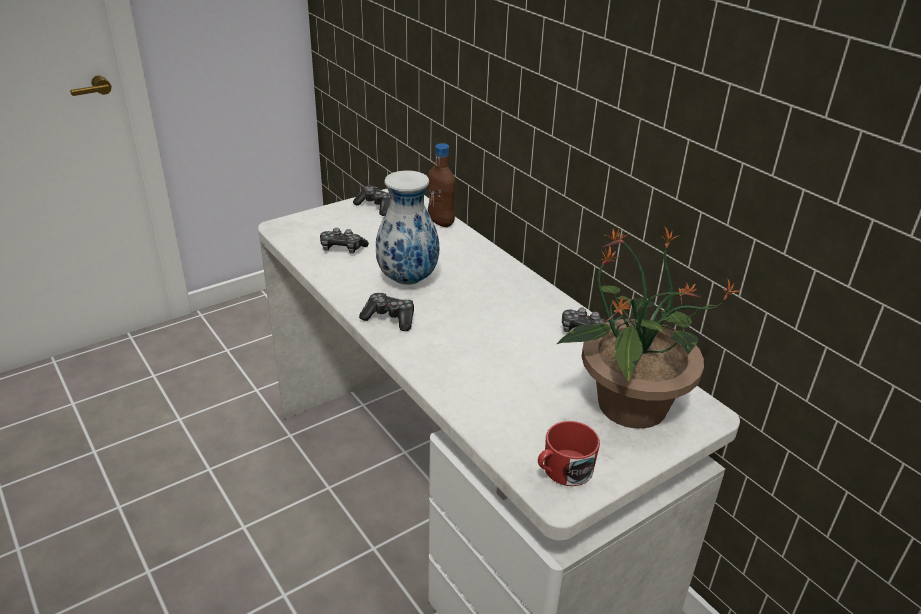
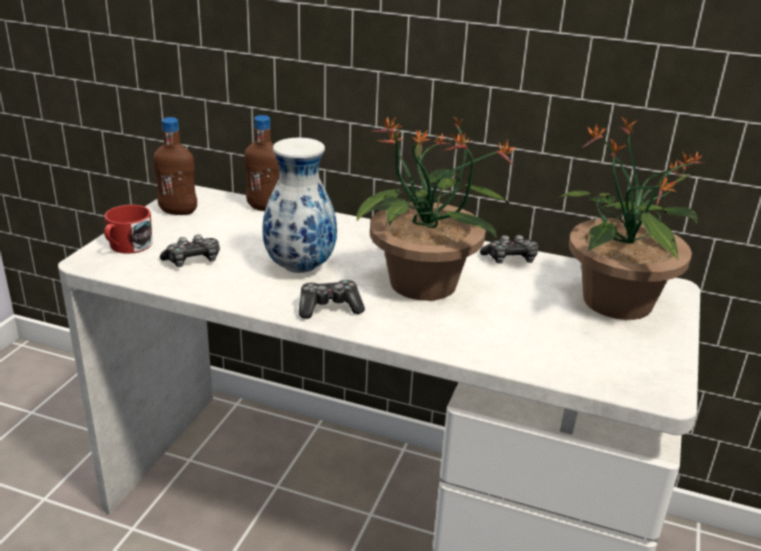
camera: 35 degrees left, 5 degrees down
game controller [353,186,390,216] -> brown bottle [153,117,197,215]
red mug [538,421,600,486] -> red mug moved to [104,205,153,254]
none -> potted plant [357,116,516,301]

